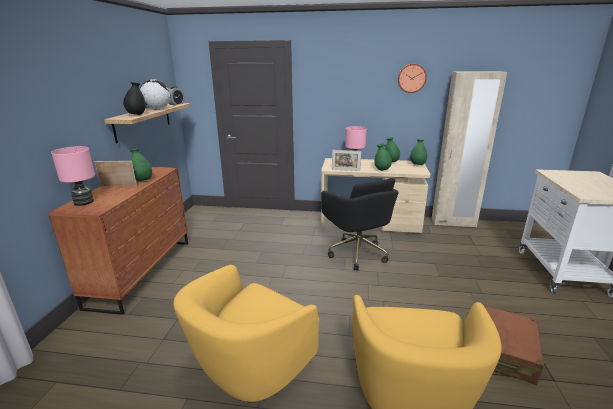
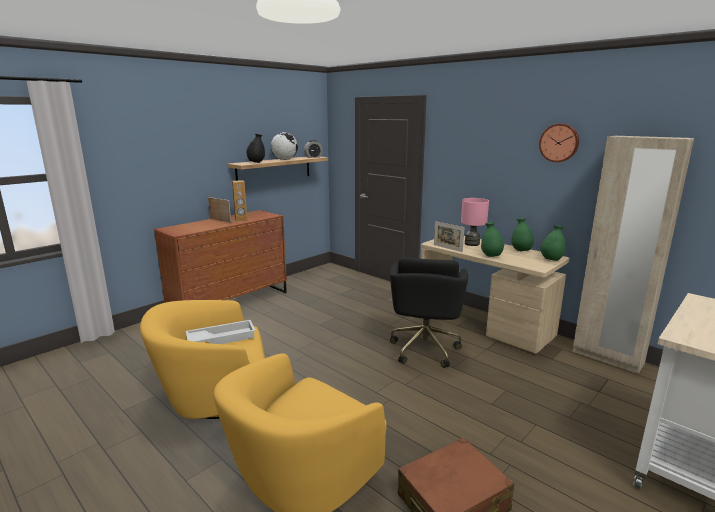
camera: 35 degrees right, 5 degrees down
pink table lamp [51,146,95,206] -> none
green vase [130,148,152,181] -> brown speaker [232,180,247,222]
none -> white tray [186,320,256,344]

